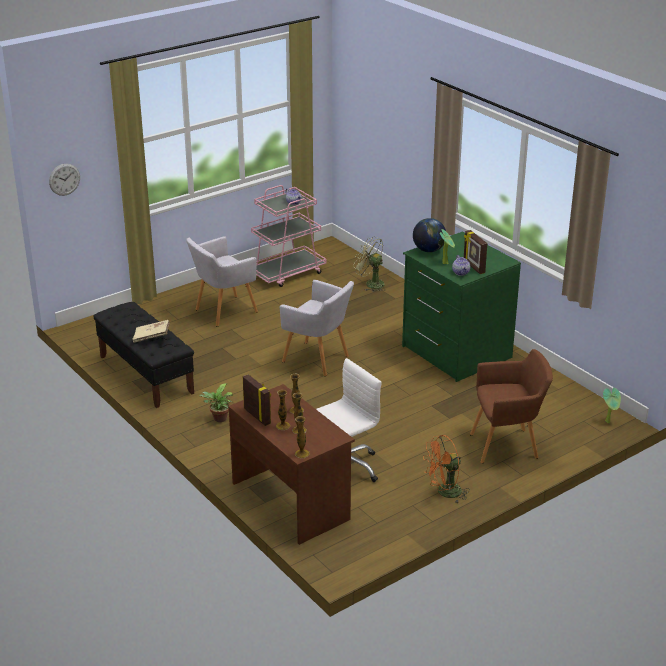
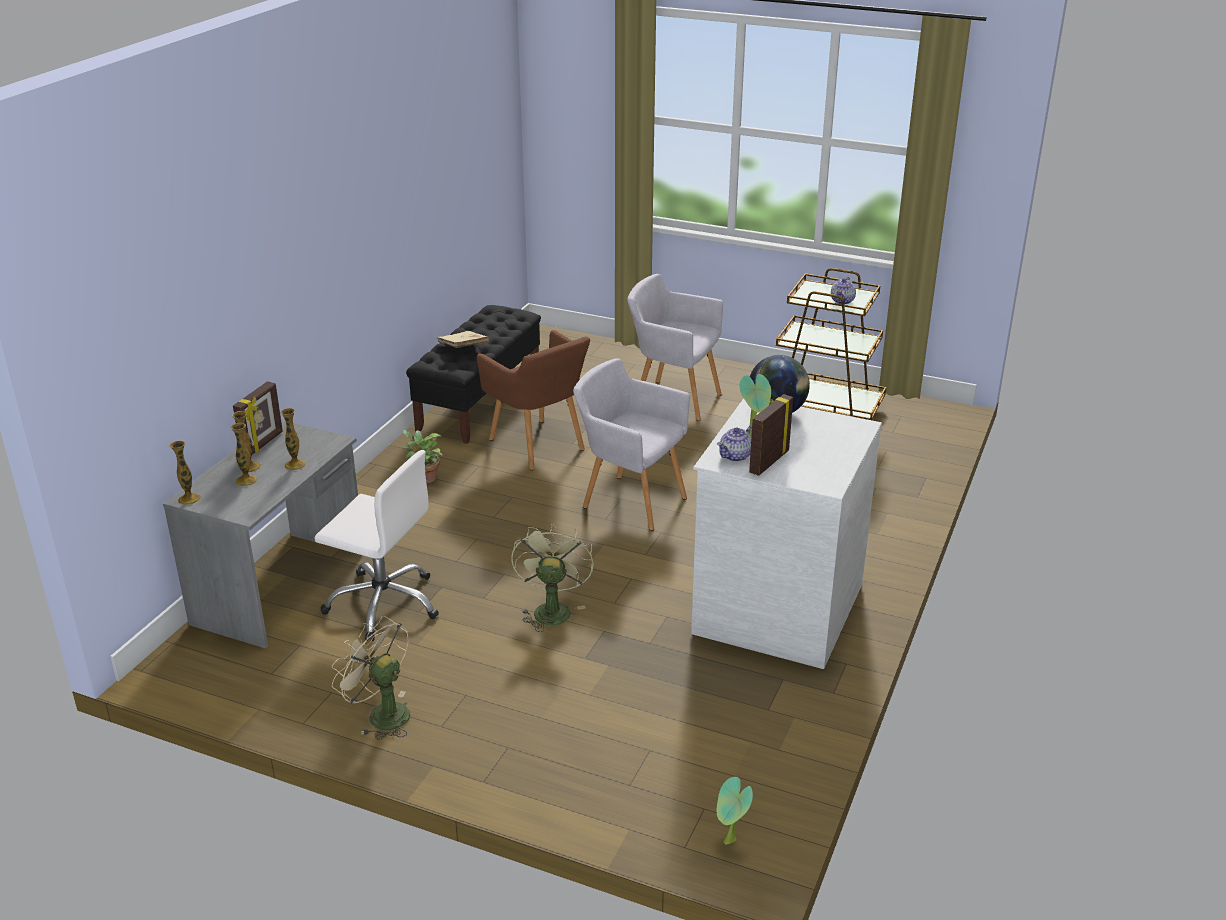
camera: 60 degrees right, 0 degrees up
wall clock [49,163,80,196] -> none
brown desk [228,384,355,545] -> grey desk [163,420,358,649]
pink cart [251,185,327,287] -> brown cart [776,268,886,420]
grey armchair [280,280,354,376] -> grey armchair turned 120 degrees clockwise [573,358,690,531]
green fan [353,236,386,292] -> green fan moved to [511,523,594,632]
green dresser [402,232,521,382] -> white dresser [691,398,882,669]
orange fan [423,435,470,504] -> beige fan [332,616,410,740]
brown armchair [470,349,553,463] -> brown armchair moved to [477,330,590,470]

